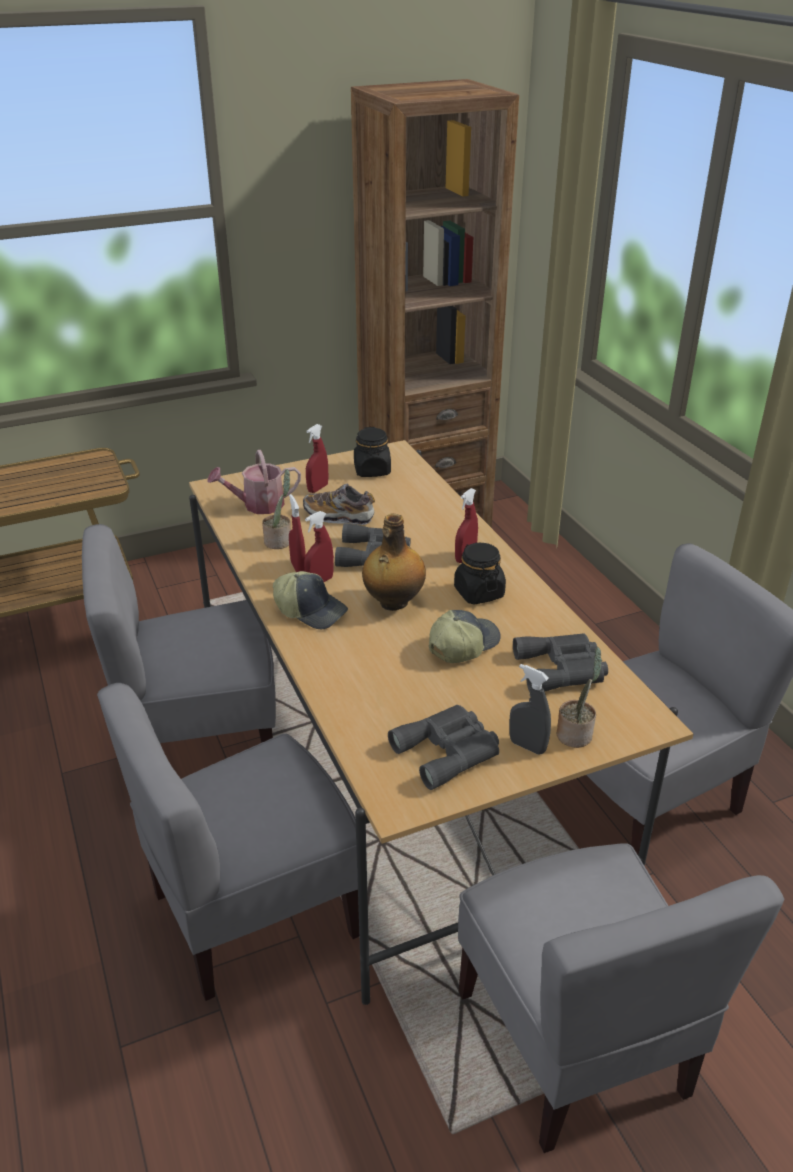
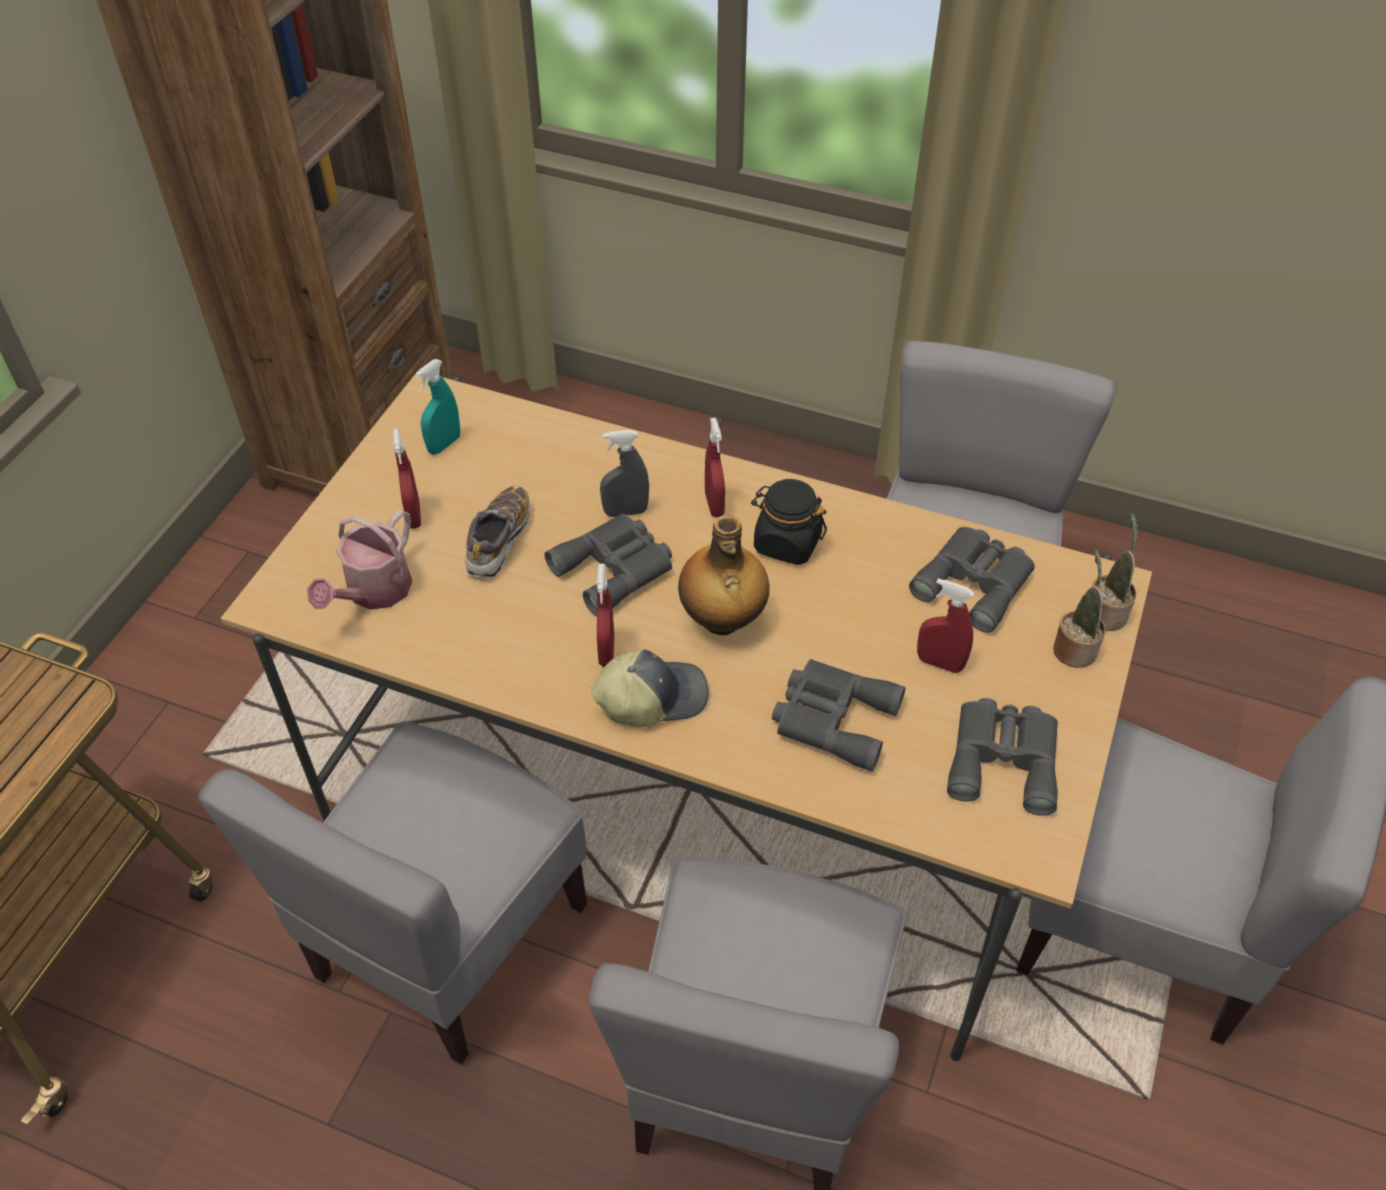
camera: 45 degrees left, 15 degrees up
potted plant [262,469,291,549] -> potted plant moved to [1091,514,1137,631]
red spray bottle [289,494,306,572] -> red spray bottle moved to [917,578,974,673]
shoe [303,484,375,525] -> shoe turned 135 degrees clockwise [466,485,530,578]
black jar [354,427,391,477] -> turquoise spray bottle [415,359,460,455]
cap [429,610,501,663] -> none
grey spray bottle [509,664,551,754] -> grey spray bottle moved to [600,430,649,517]
none -> grey binoculars [772,659,906,772]

